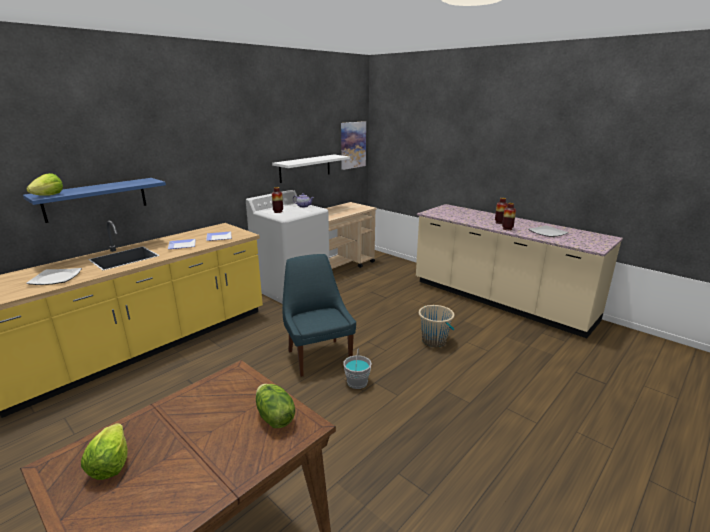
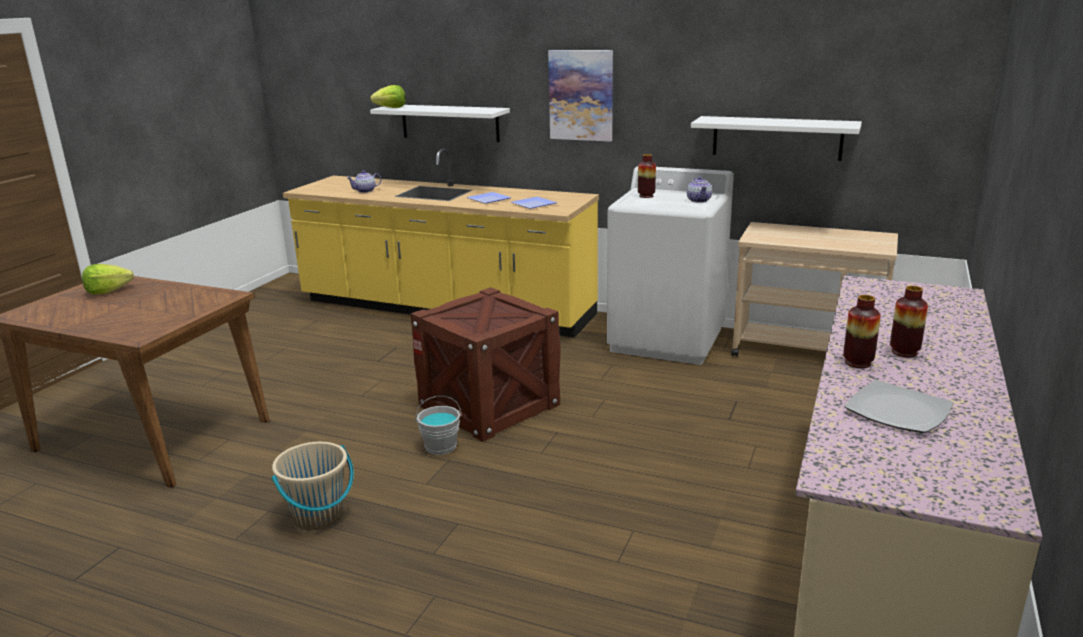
camera: 70 degrees right, 0 degrees up
blue shelf [23,178,166,223] -> white shelf [370,105,510,142]
plate [26,268,82,285] -> teapot [347,170,381,193]
lettuce [256,384,295,428] -> none
blue chair [282,254,356,377] -> crate [411,287,561,442]
picture [341,121,366,170] -> picture moved to [548,50,613,142]
beige bucket [419,305,454,347] -> beige bucket moved to [272,442,354,530]

